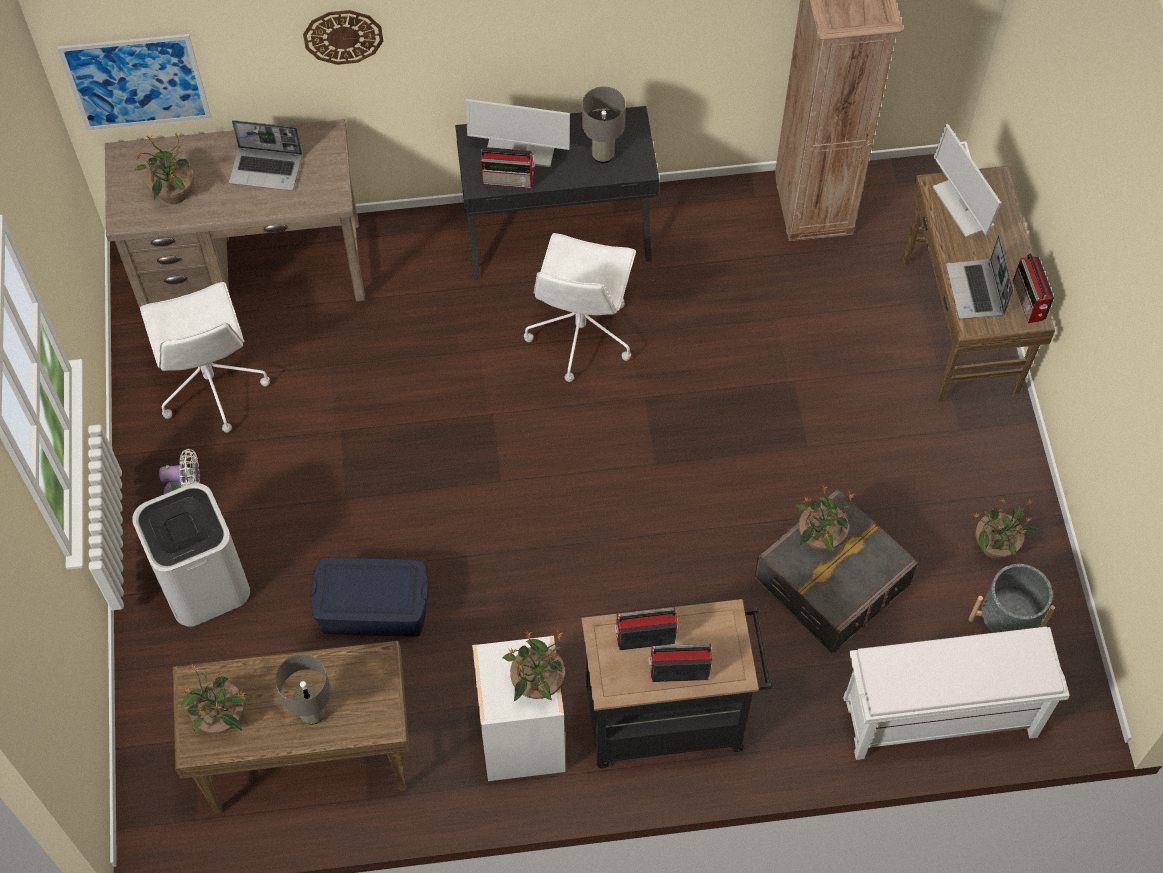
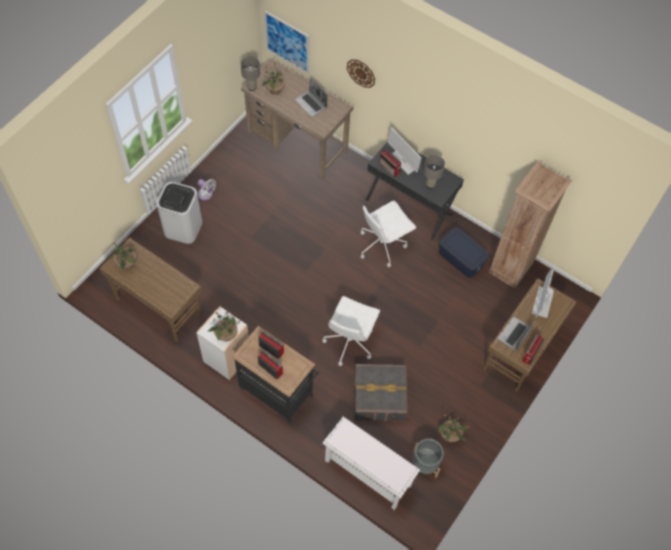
camera: 40 degrees right, 0 degrees up
white office chair [140,282,270,433] -> white office chair moved to [322,296,380,366]
grey table lamp [275,654,331,724] -> grey table lamp moved to [241,56,260,91]
blue storage box [310,557,429,636] -> blue storage box moved to [439,227,490,278]
potted plant [795,485,854,551] -> none

